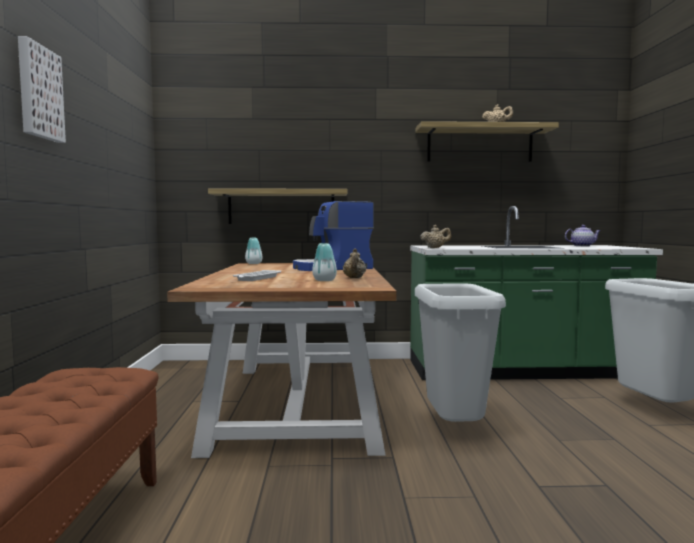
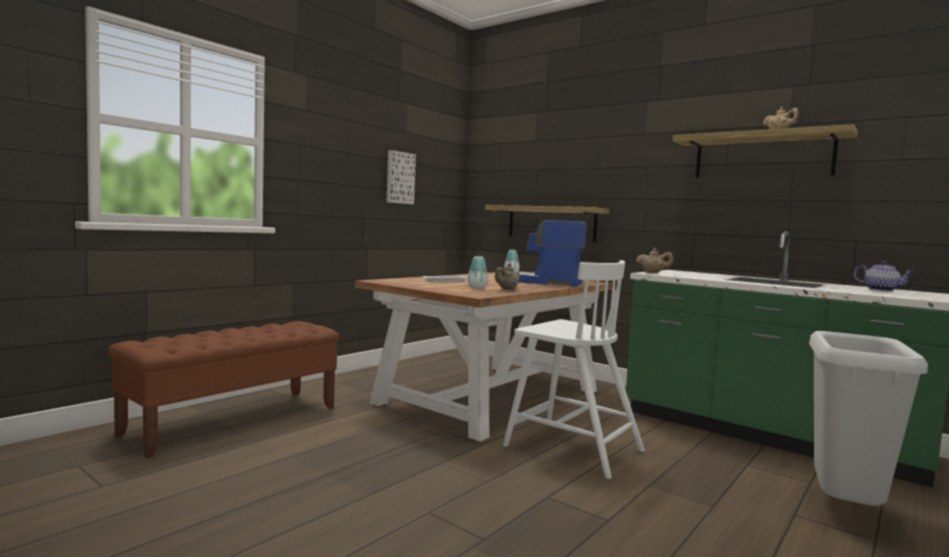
camera: 40 degrees right, 0 degrees up
picture [18,36,66,143] -> picture moved to [387,150,416,204]
grey trash can [415,283,506,422] -> white chair [503,260,645,479]

